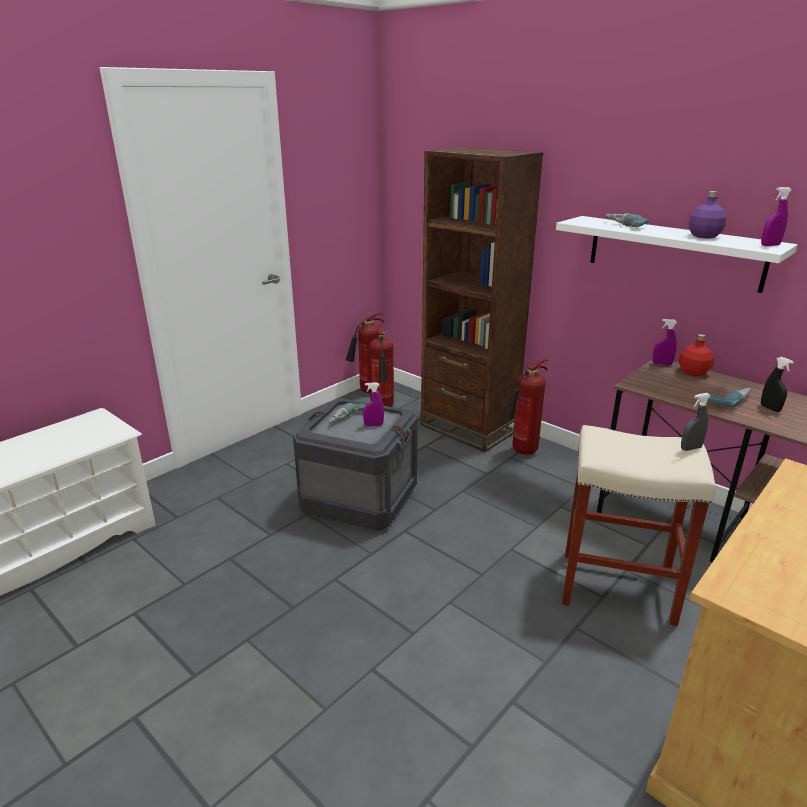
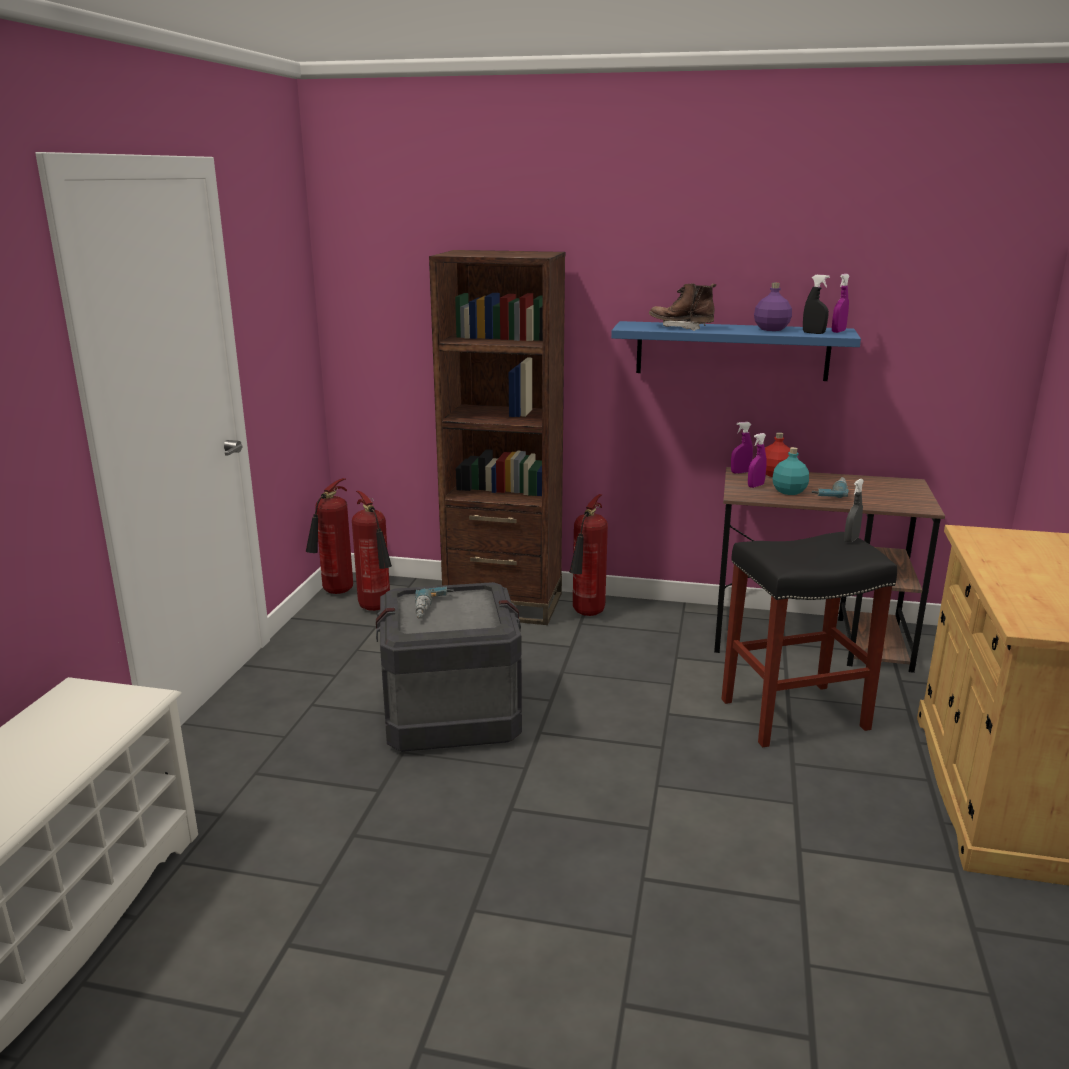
camera: 30 degrees left, 5 degrees down
purple spray bottle [363,382,384,427] -> purple spray bottle moved to [748,433,767,488]
white shelf [556,216,798,293] -> blue shelf [611,321,861,381]
beige stool [562,425,716,626] -> black stool [721,532,897,748]
power drill [605,213,649,227] -> brown boot [649,283,716,331]
black spray bottle [761,357,794,412] -> black spray bottle moved to [803,275,830,334]
none -> turquoise bottle [772,447,809,495]

